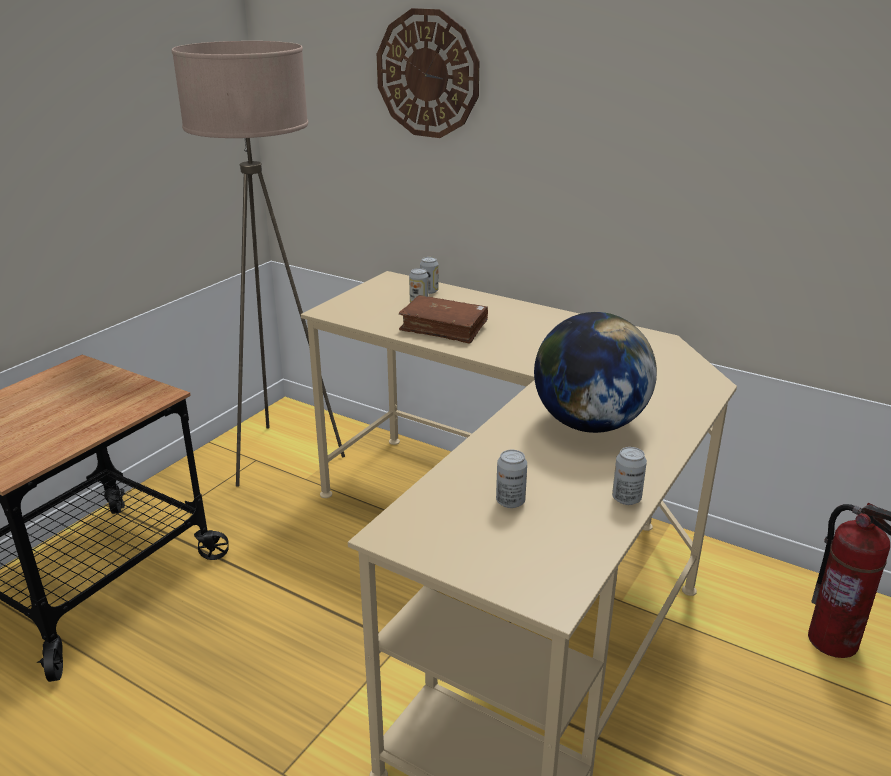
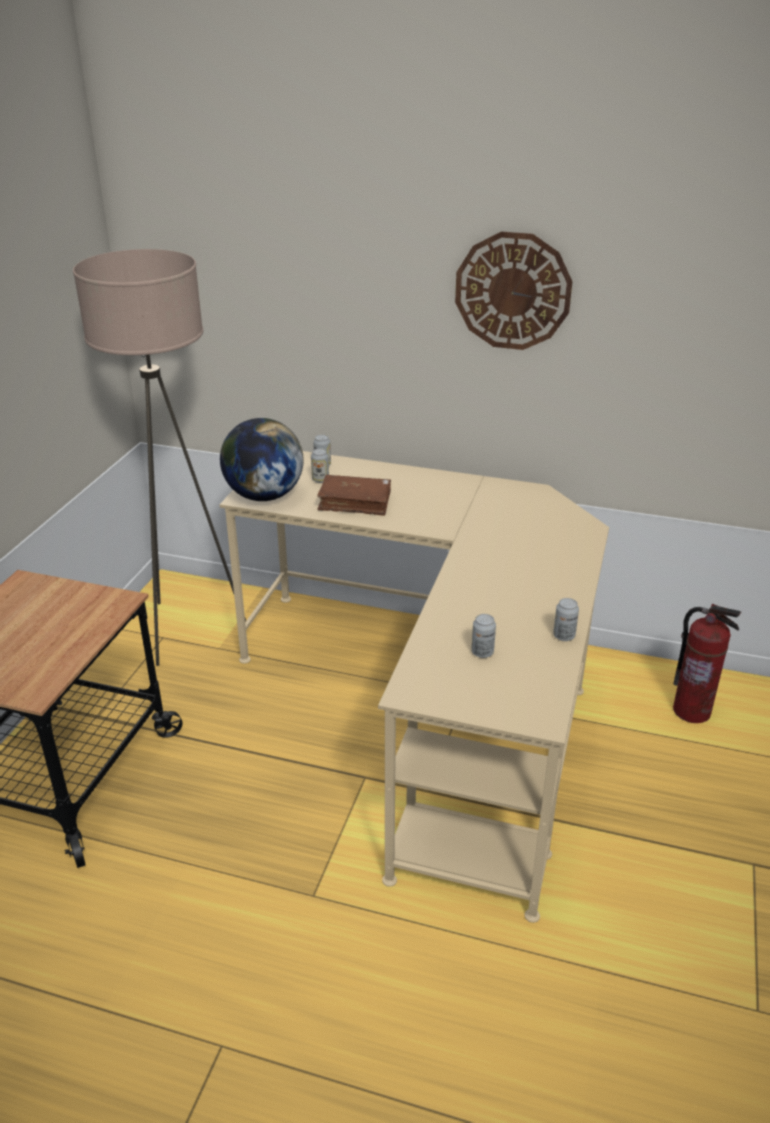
camera: 15 degrees left, 5 degrees up
wall clock [377,8,479,138] -> wall clock moved to [455,231,572,350]
globe [534,312,657,433] -> globe moved to [220,418,304,501]

